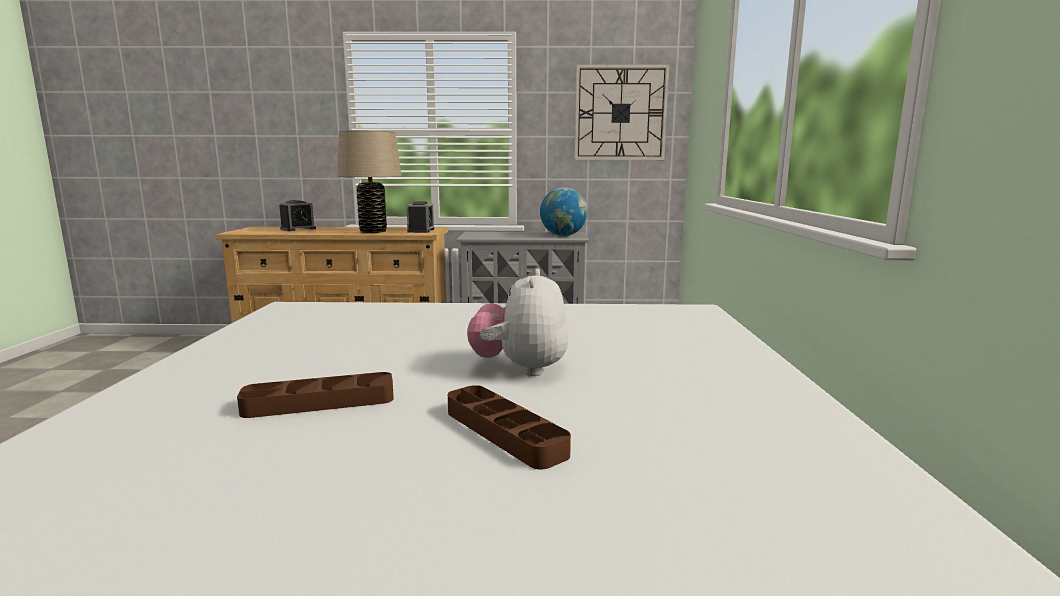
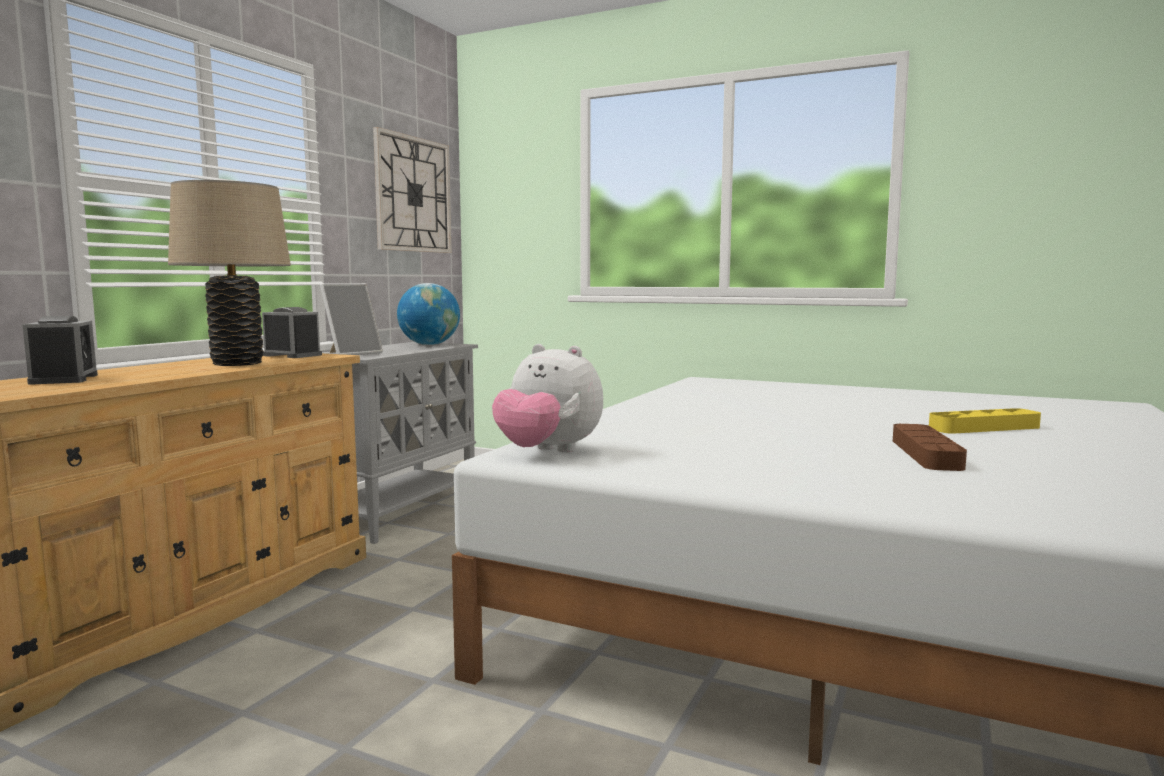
camera: 65 degrees left, 5 degrees down
brown tray [448,385,571,469] -> yellow tray [929,408,1041,434]
plush toy [467,268,568,376] -> plush toy moved to [492,344,603,453]
none -> picture frame [320,283,383,355]

